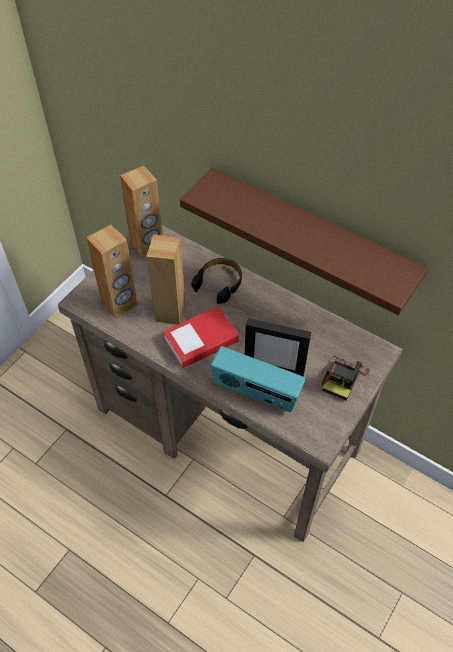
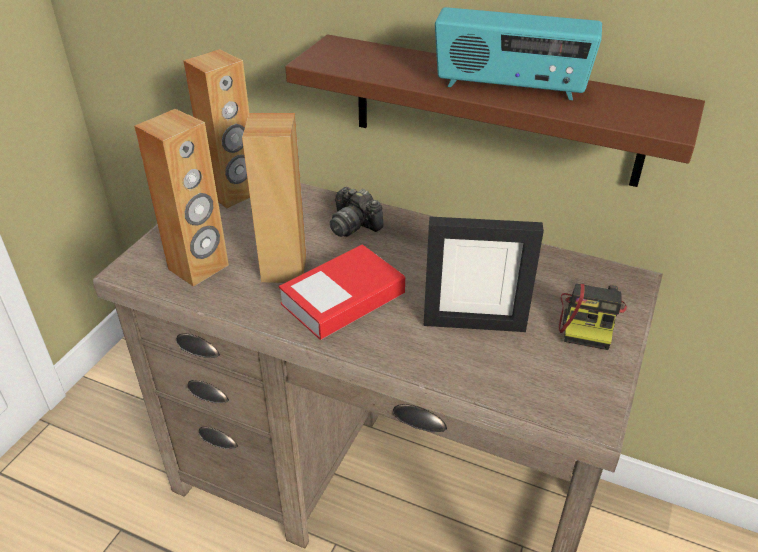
camera: 10 degrees left, 15 degrees down
black headphones [191,258,242,304] -> camera [330,187,384,237]
radio [211,346,306,412] -> radio moved to [435,7,602,101]

